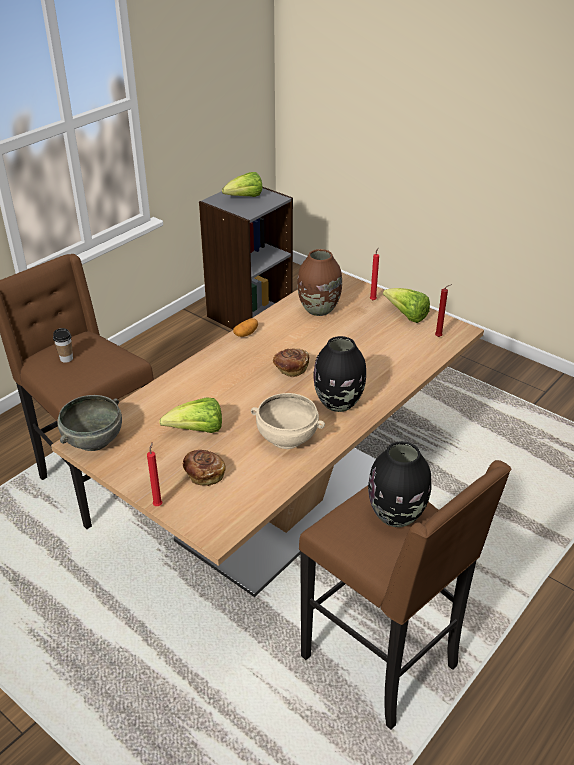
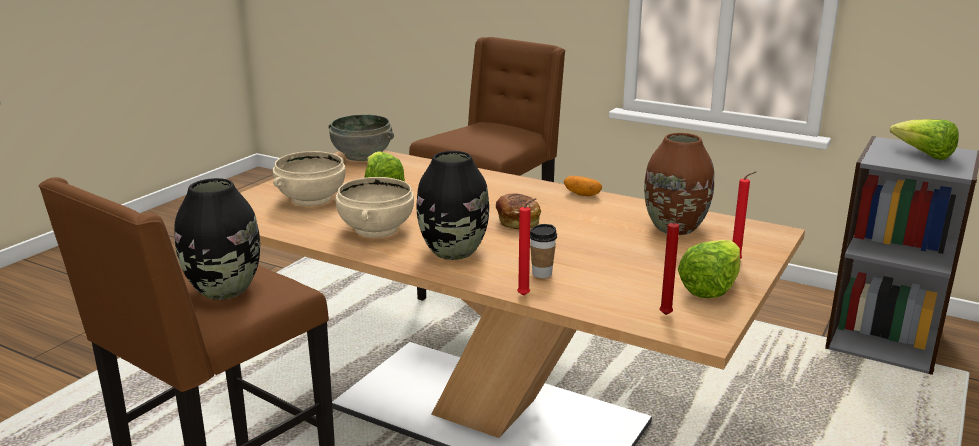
camera: 80 degrees right, 15 degrees down
cup [53,328,73,363] -> cup moved to [530,224,557,278]
red candle [147,442,162,506] -> red candle moved to [517,198,537,296]
bread [183,450,226,486] -> beige bowl [273,151,345,206]

